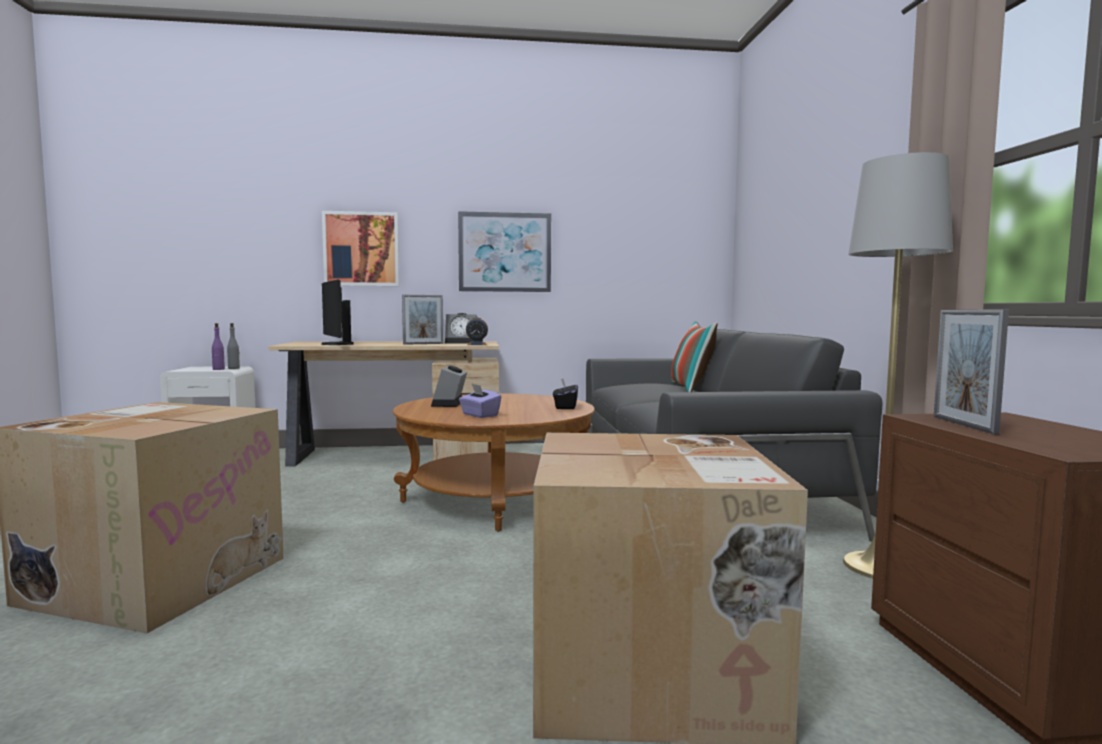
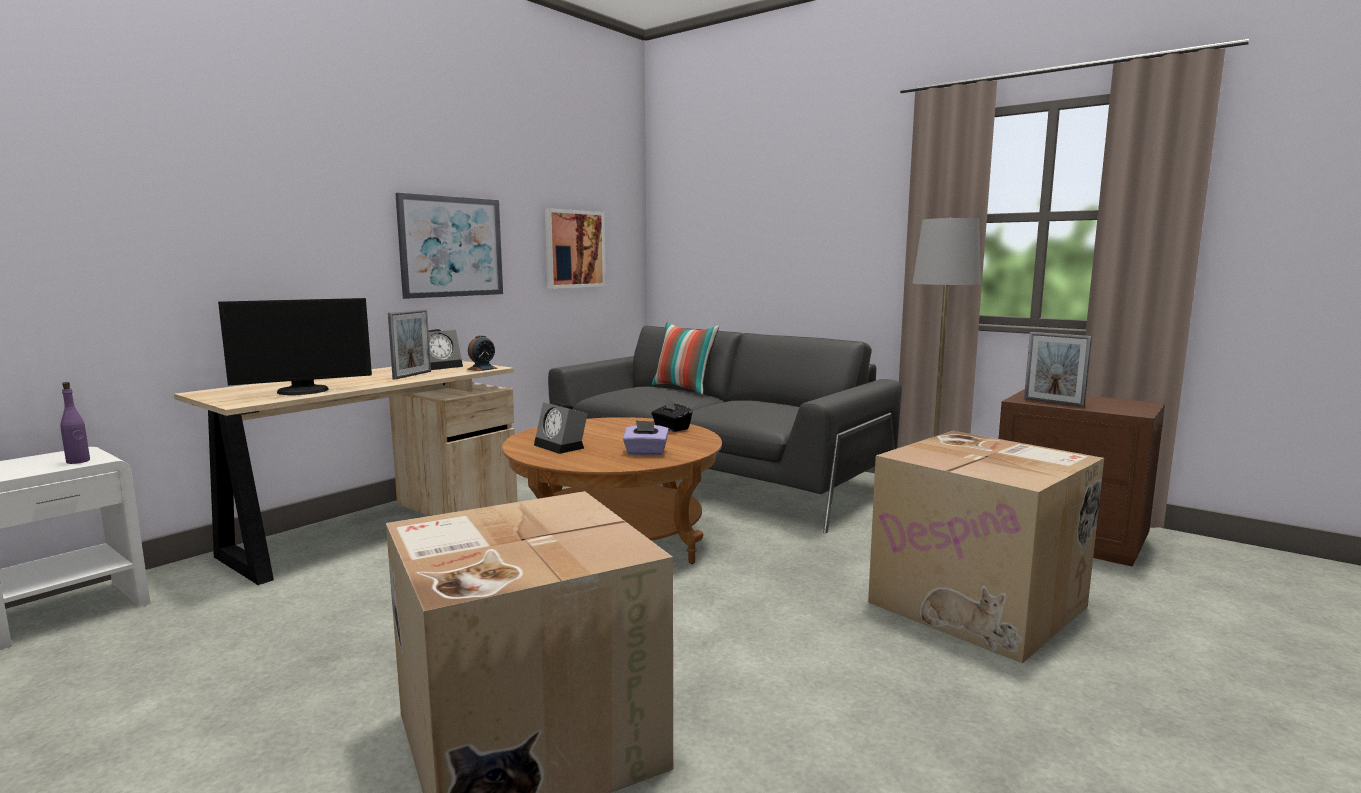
camera: 45 degrees left, 5 degrees up
grey bottle [227,323,240,369] -> none
monitor [321,279,354,345] -> monitor turned 45 degrees counterclockwise [218,298,372,395]
picture [322,211,399,286] -> picture moved to [545,208,606,289]

